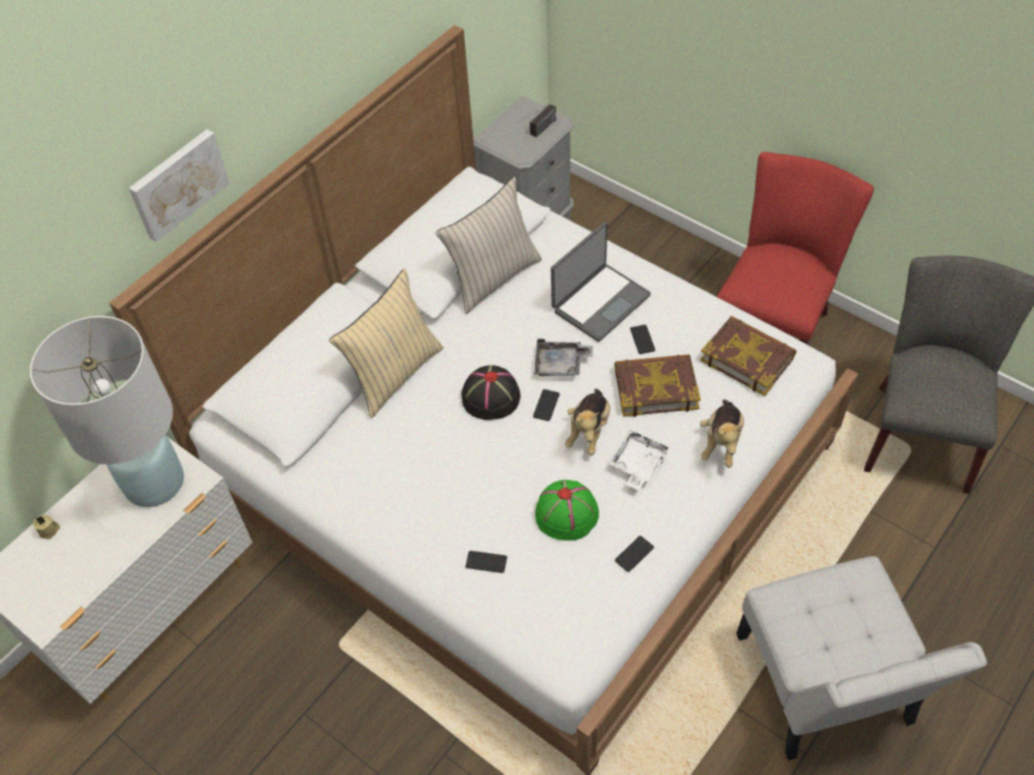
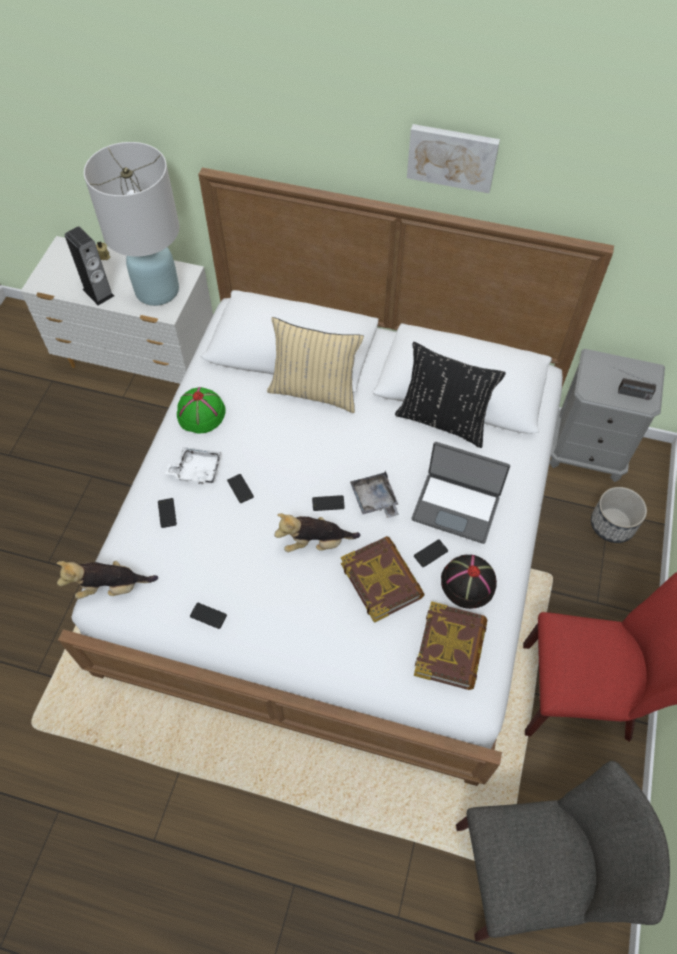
camera: 65 degrees right, 5 degrees up
picture [129,129,230,242] -> picture moved to [407,124,500,193]
beige pillow [436,177,542,314] -> black pillow [395,342,506,448]
black hat [461,365,520,420] -> black hat moved to [441,555,497,609]
green hat [535,480,599,541] -> green hat moved to [177,387,226,434]
white tray [608,430,670,490] -> white tray moved to [165,447,221,484]
plush toy [700,399,744,468] -> plush toy moved to [57,561,158,599]
white chair [736,556,987,761] -> none
none -> speaker [65,226,114,305]
none -> phone [227,474,254,503]
none -> planter [591,487,647,543]

